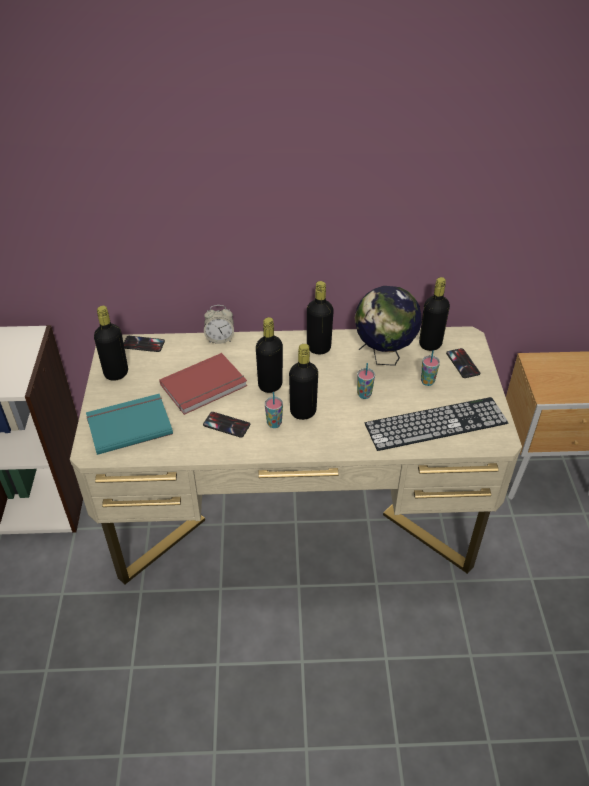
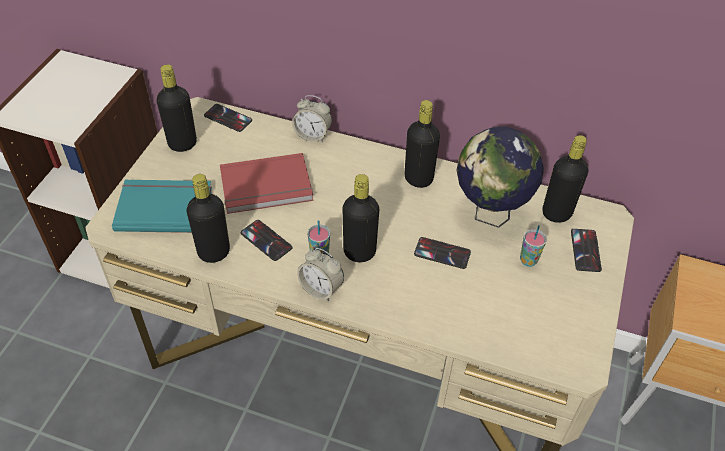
camera: 20 degrees right, 5 degrees up
black bottle [256,317,283,393] -> black bottle moved to [187,174,230,263]
cup [357,363,375,399] -> phone [414,237,471,269]
keyboard [365,397,508,451] -> none
none -> alarm clock [297,248,344,301]

